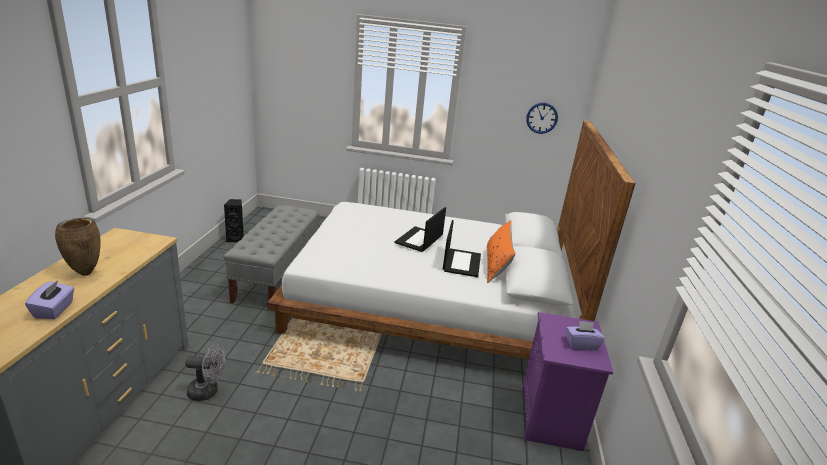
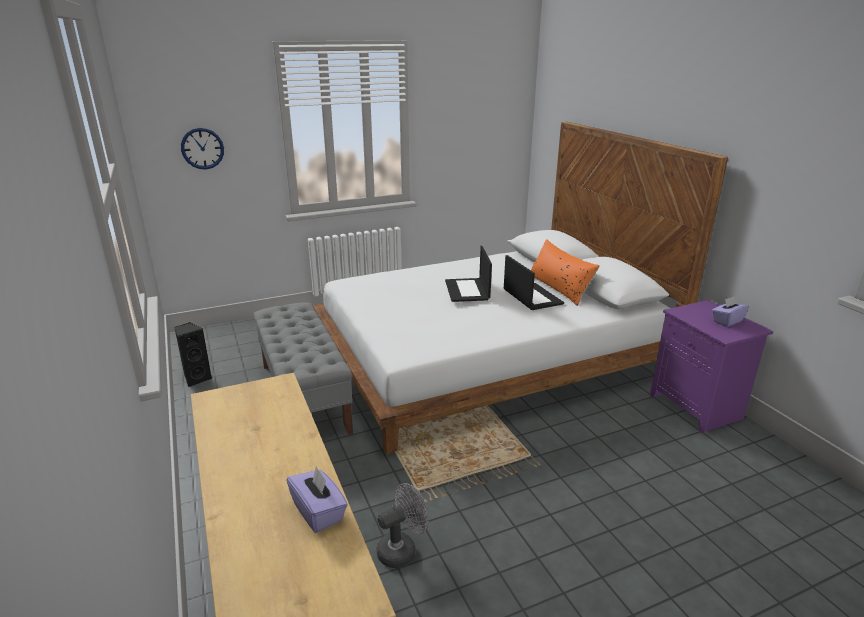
camera: 30 degrees left, 0 degrees up
brown vase [55,218,101,276] -> none
wall clock [526,103,558,134] -> wall clock moved to [181,128,224,169]

